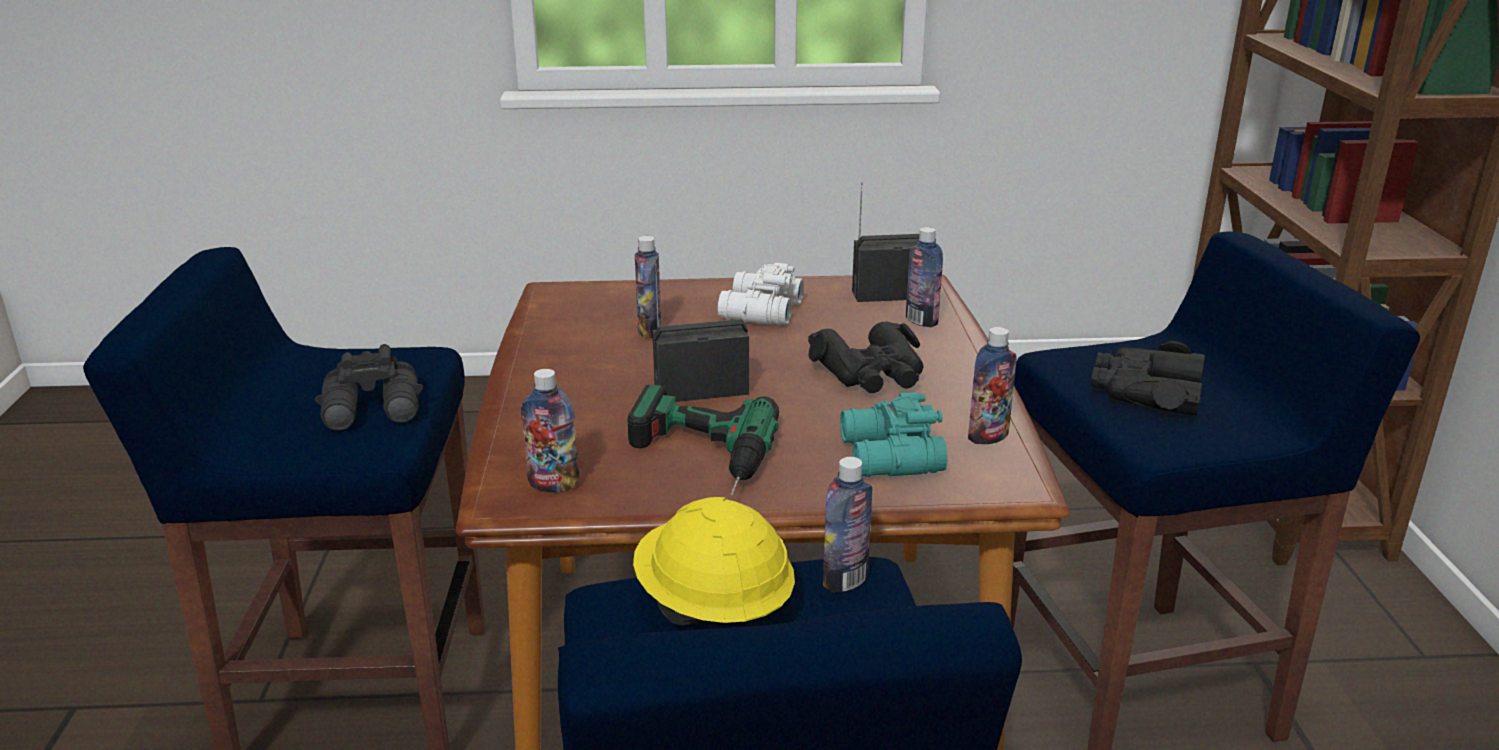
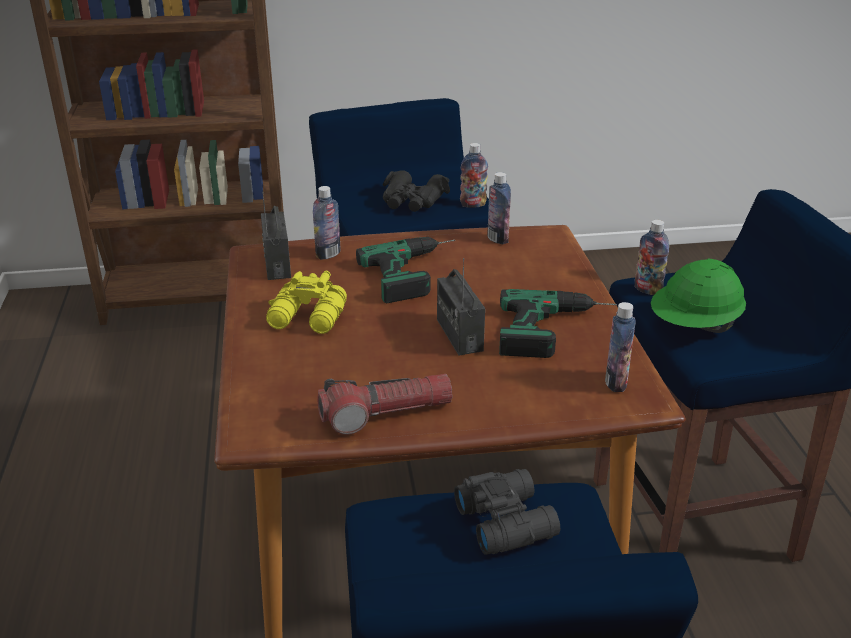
camera: 95 degrees left, 5 degrees up
yellow hard hat [633,497,795,625] -> green hard hat [651,258,746,333]
bottle [635,236,661,338] -> bottle moved to [460,143,488,208]
white binoculars [718,263,804,325] -> yellow binoculars [266,271,347,334]
black binoculars [808,322,923,393] -> power drill [356,237,455,304]
turquoise binoculars [840,392,947,477] -> none
none -> flashlight [317,374,452,435]

